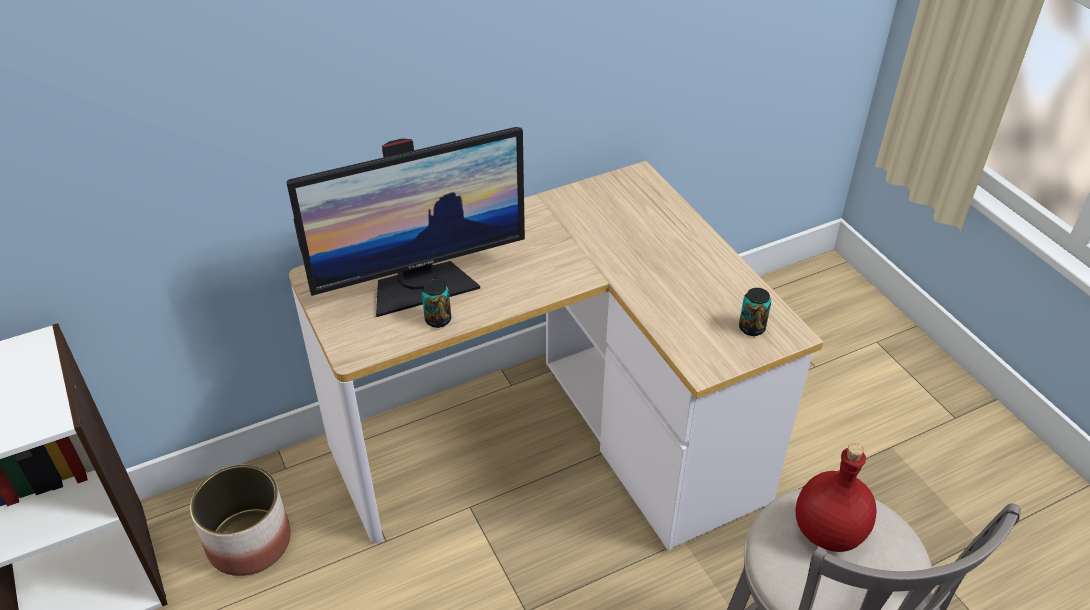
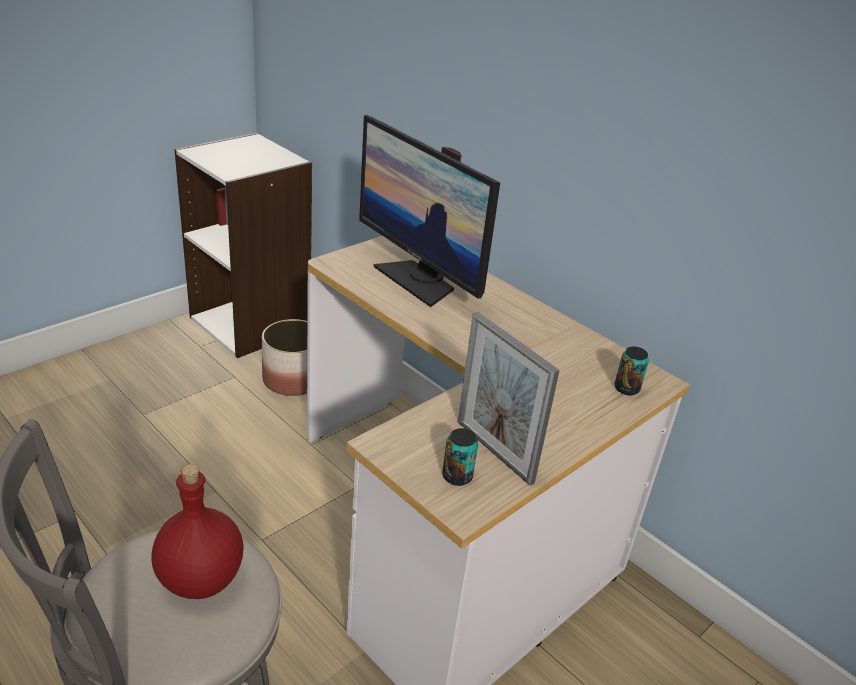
camera: 70 degrees right, 10 degrees down
can [422,279,451,328] -> can moved to [614,346,649,395]
none -> picture frame [458,311,560,486]

